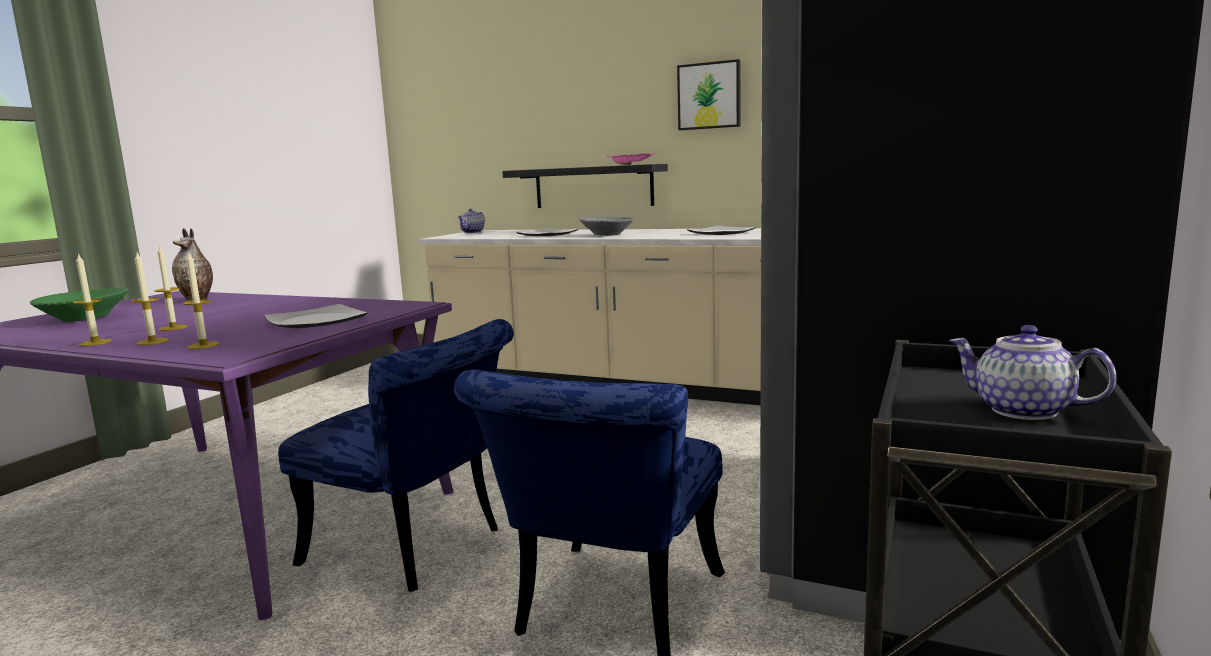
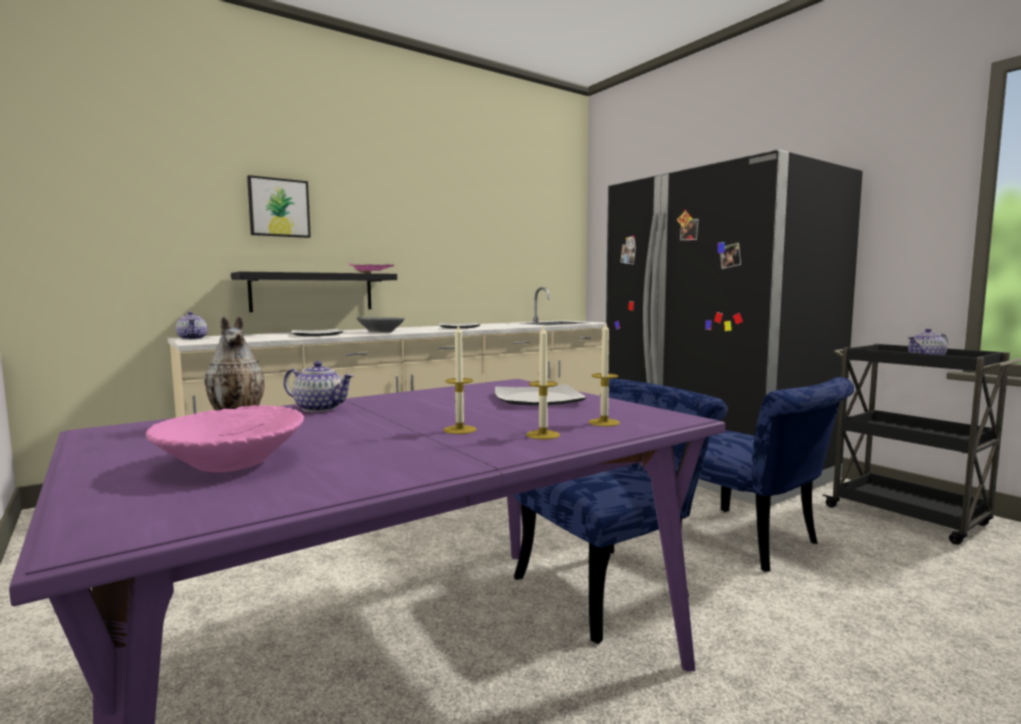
camera: 60 degrees left, 5 degrees down
green bowl [30,288,129,322] -> pink bowl [146,405,304,472]
candle [73,253,112,346] -> none
picture [677,59,741,130] -> picture moved to [247,175,311,238]
none -> teapot [284,361,354,412]

